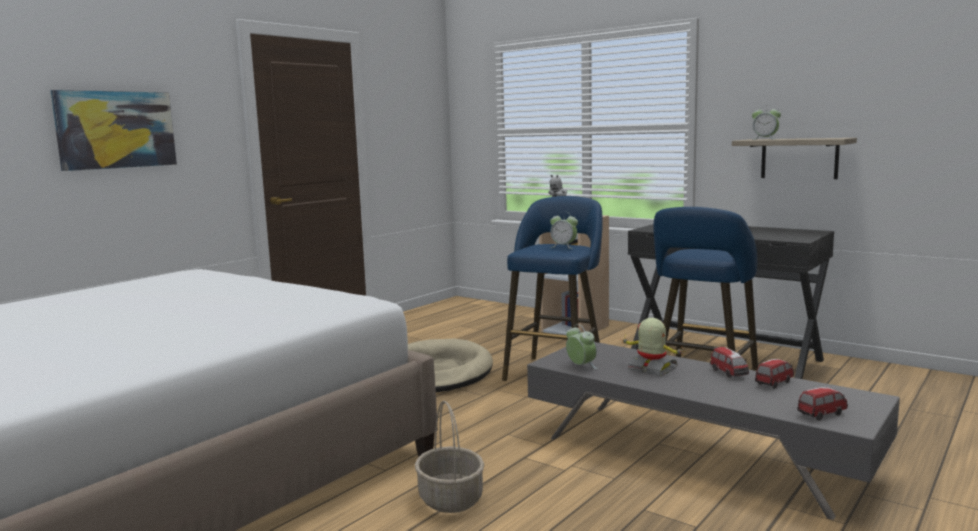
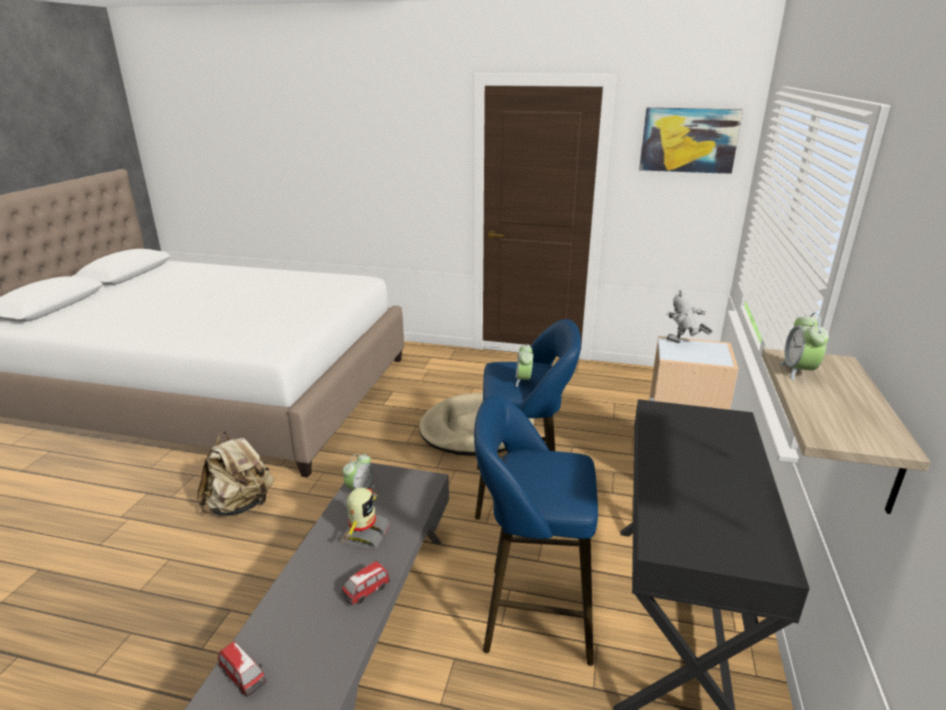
camera: 65 degrees right, 15 degrees up
picture [50,90,177,171] -> picture moved to [639,108,743,174]
basket [415,401,484,513] -> beige backpack [197,432,273,516]
toy car [755,359,794,389] -> none

